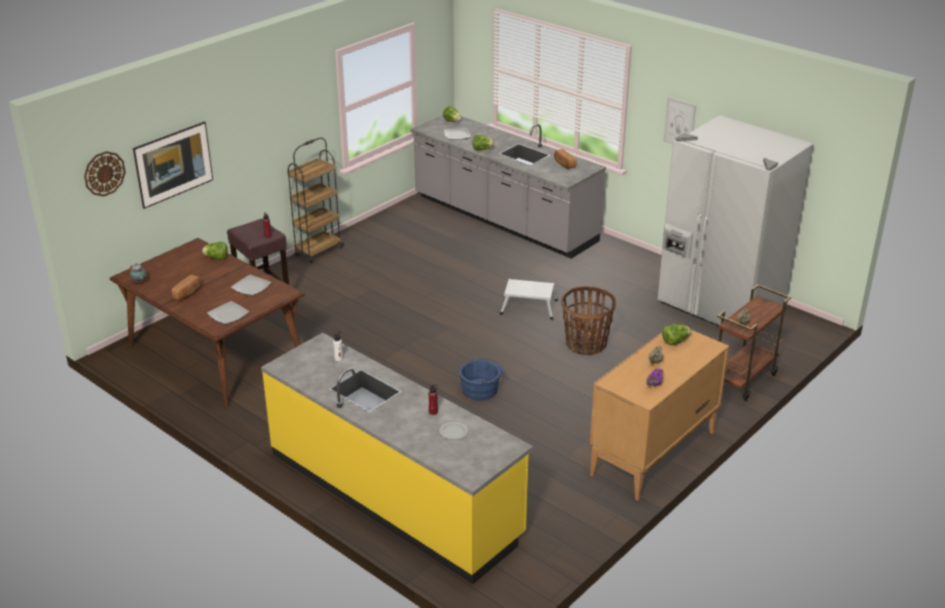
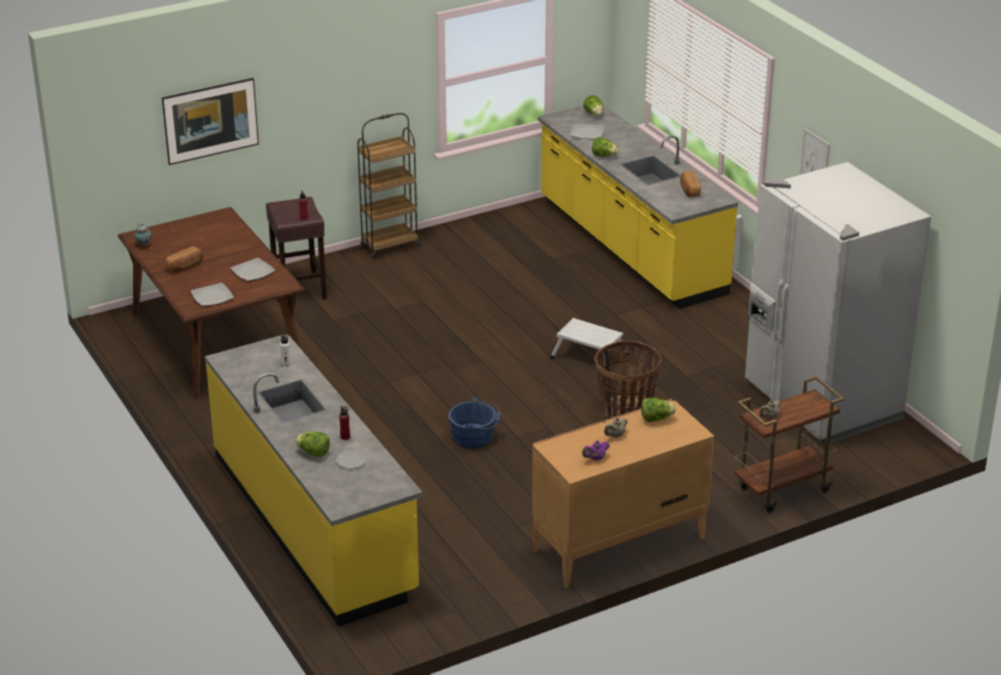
camera: 20 degrees right, 0 degrees up
wall clock [84,151,126,197] -> none
lettuce [202,242,228,260] -> lettuce moved to [295,432,330,457]
grey counter [410,115,606,259] -> yellow counter [538,104,738,309]

